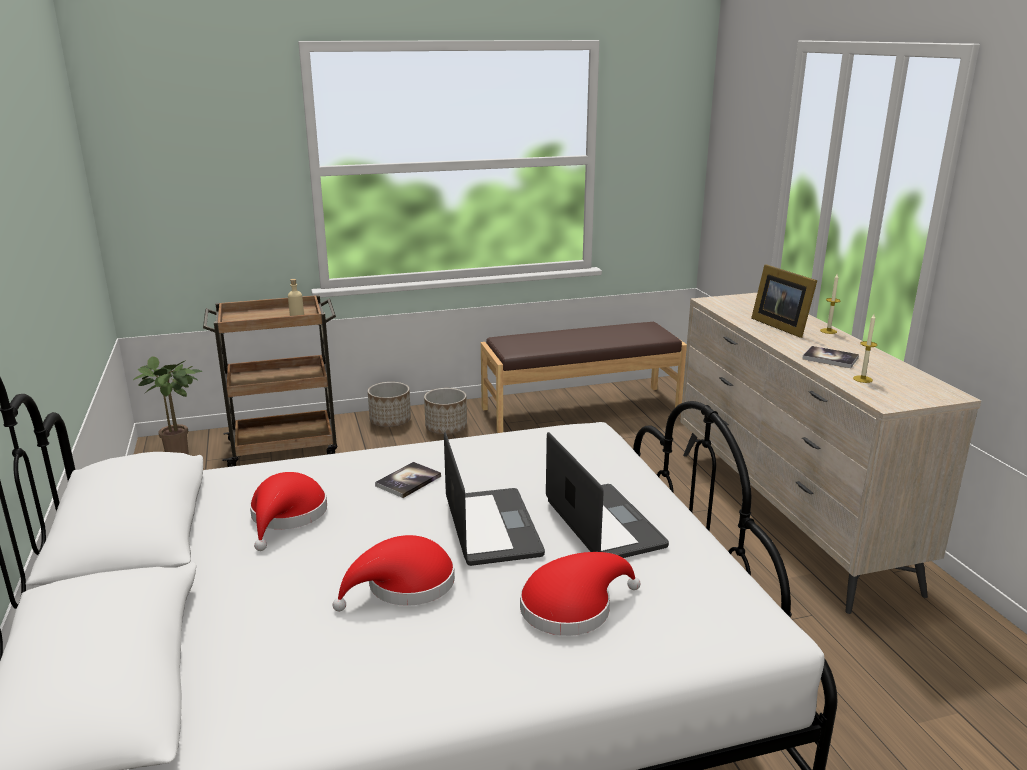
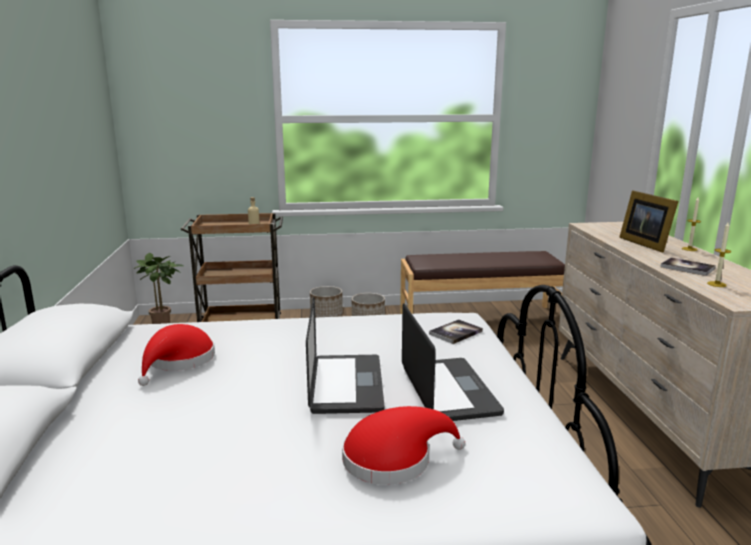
camera: 10 degrees right, 5 degrees down
red hat [332,535,455,611] -> none
book [375,462,441,498] -> book moved to [429,319,483,344]

